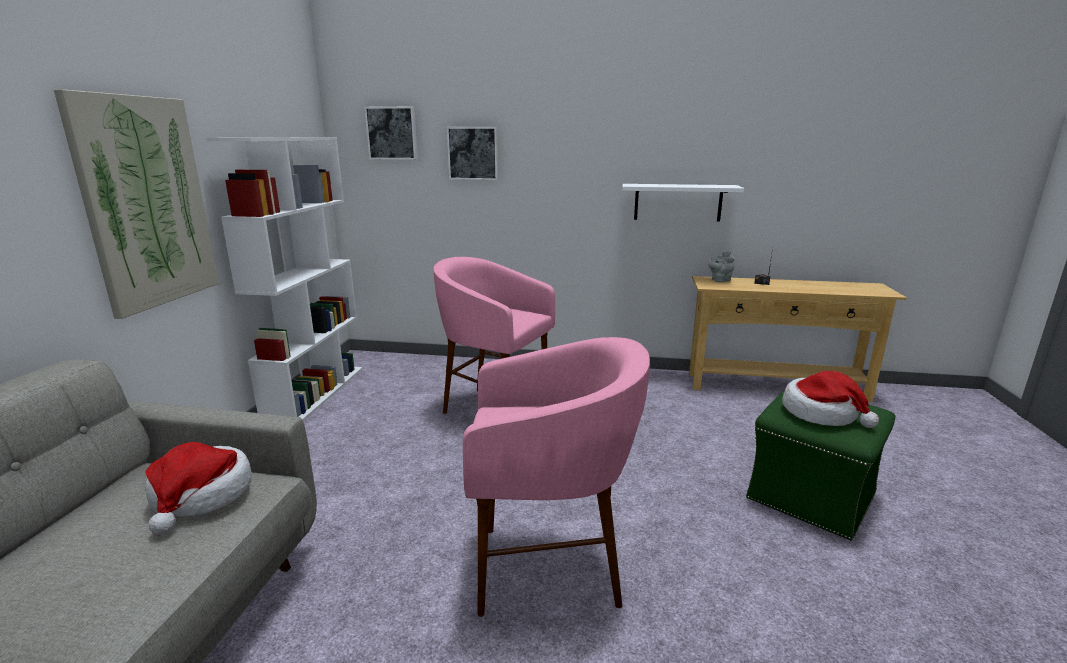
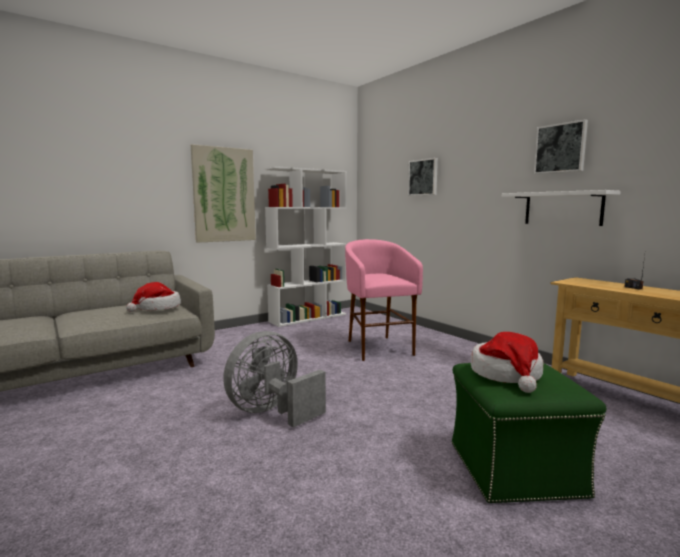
camera: 45 degrees right, 10 degrees down
picture [364,106,418,160] -> picture moved to [534,119,588,174]
pink stool [463,337,650,617] -> grey fan [223,331,326,427]
grey teapot [708,251,735,282] -> none

